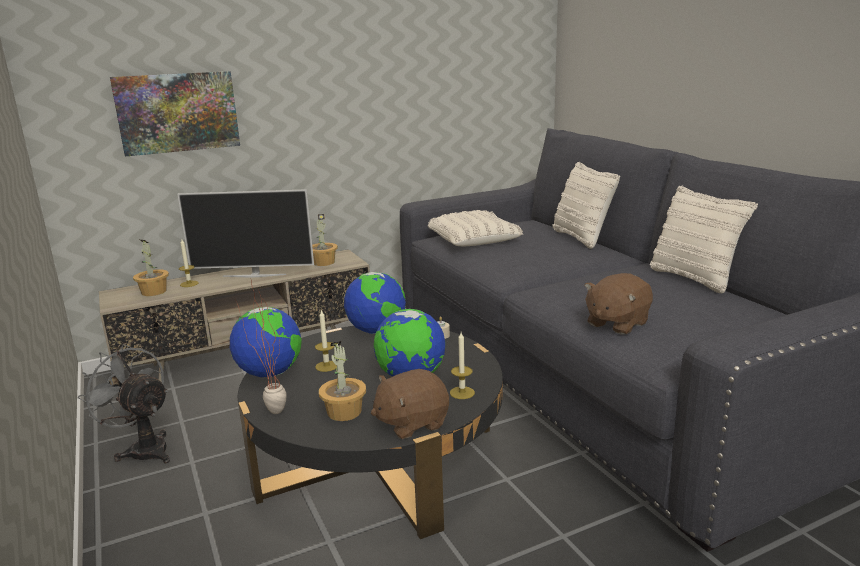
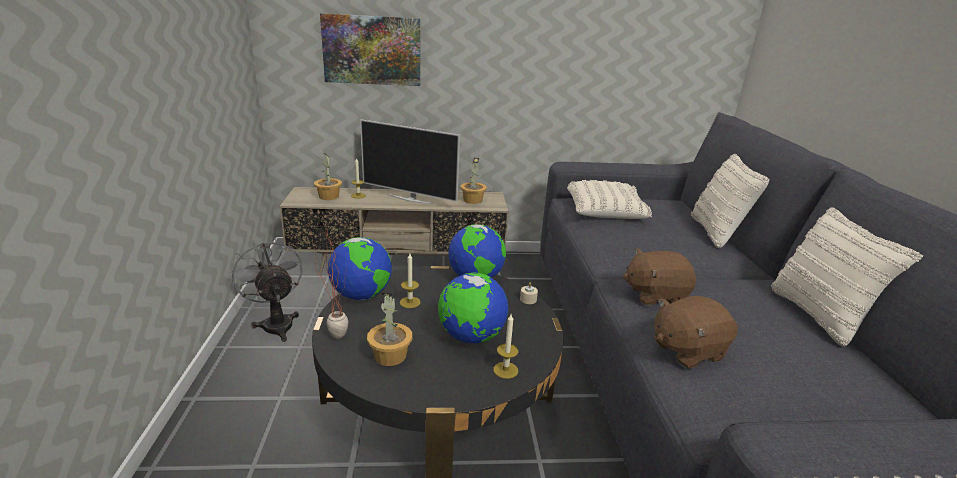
camera: 20 degrees right, 5 degrees up
brown plush toy [371,369,449,439] -> brown plush toy moved to [623,248,696,305]

